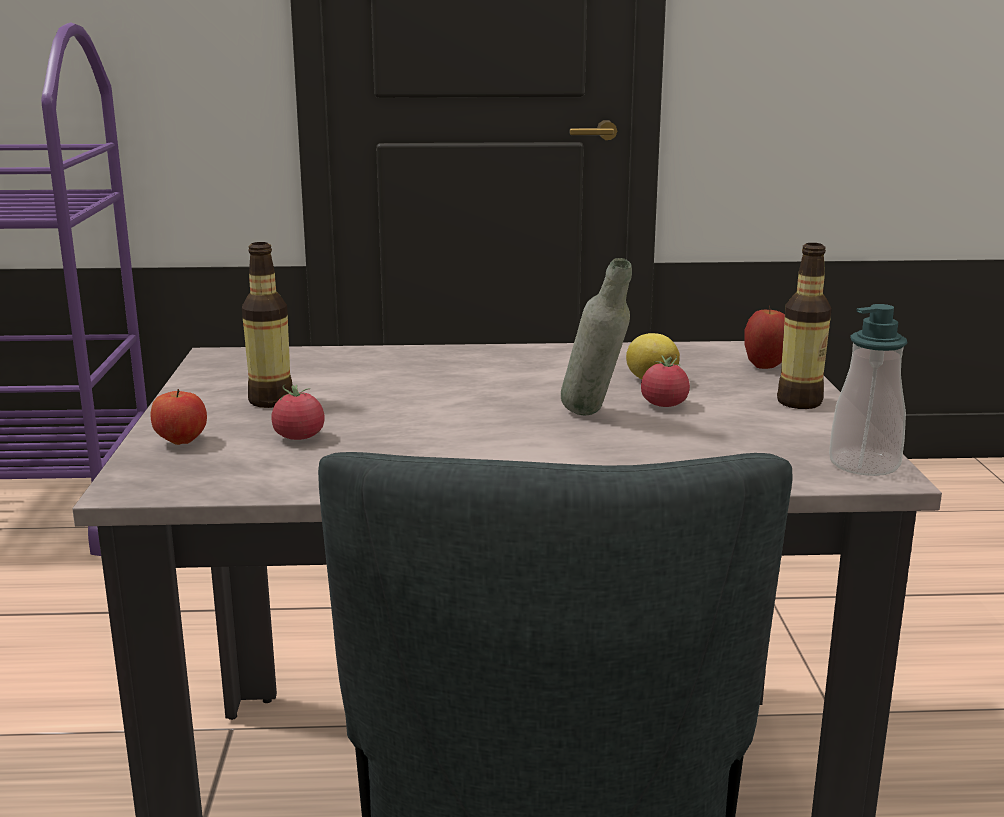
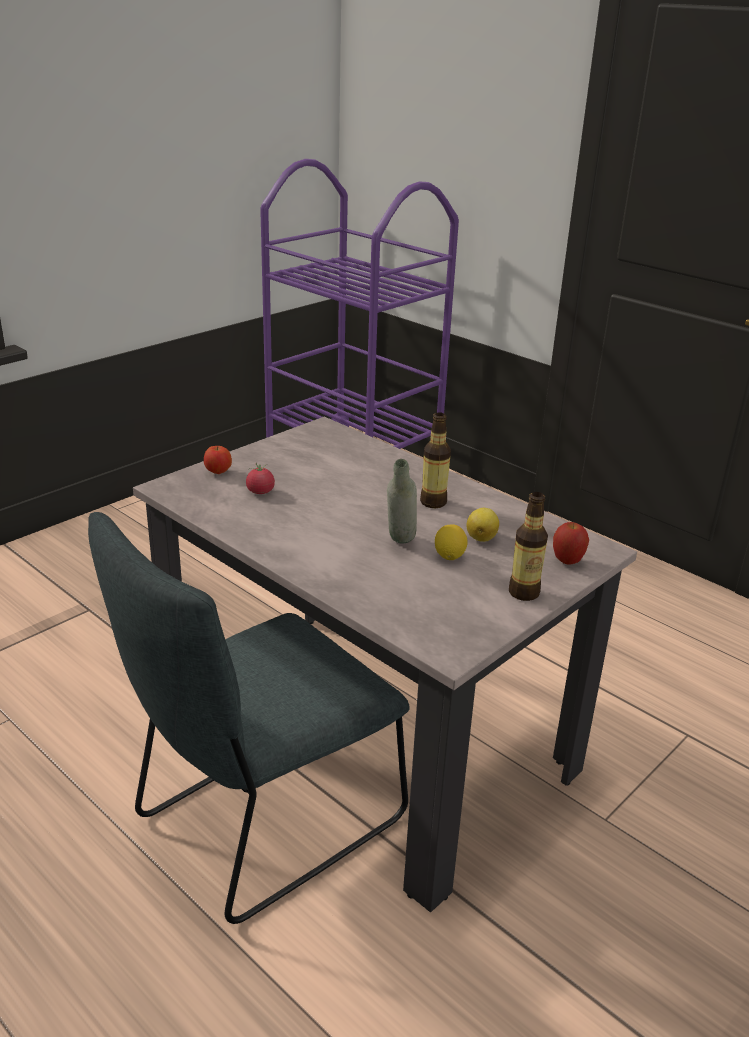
camera: 45 degrees right, 10 degrees up
bottle [242,242,293,408] -> bottle moved to [420,412,451,508]
tomato [641,355,690,407] -> lemon [435,524,468,560]
soap dispenser [829,304,908,476] -> none

